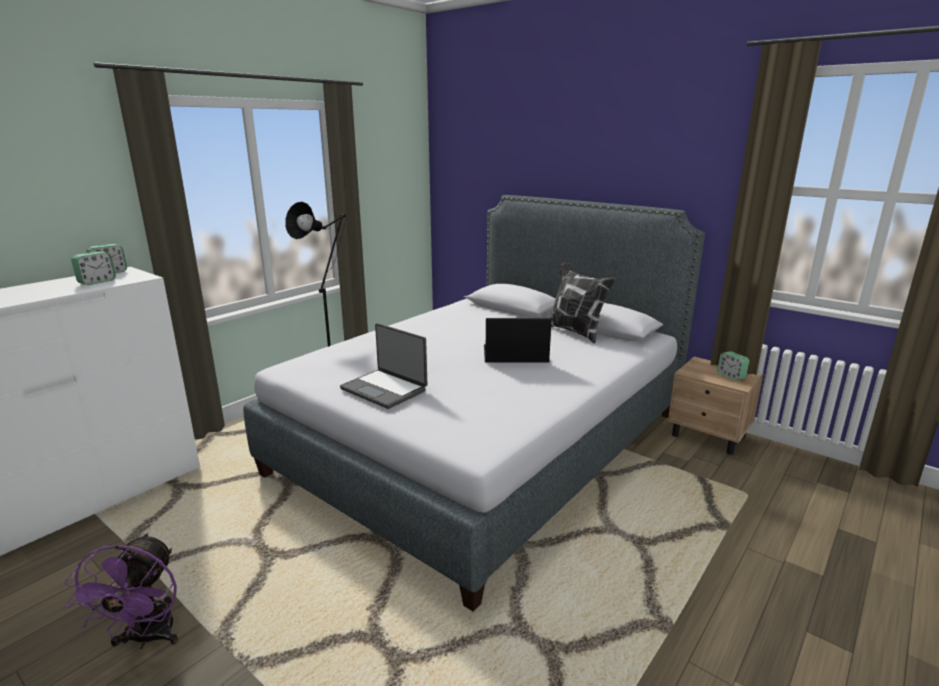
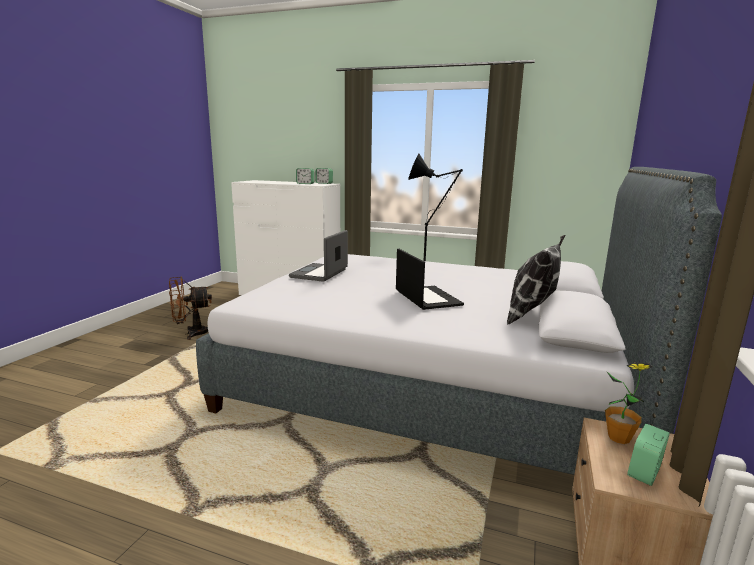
camera: 70 degrees right, 5 degrees down
purple fan [65,533,178,649] -> brown fan [169,276,212,340]
none -> potted plant [605,363,653,444]

